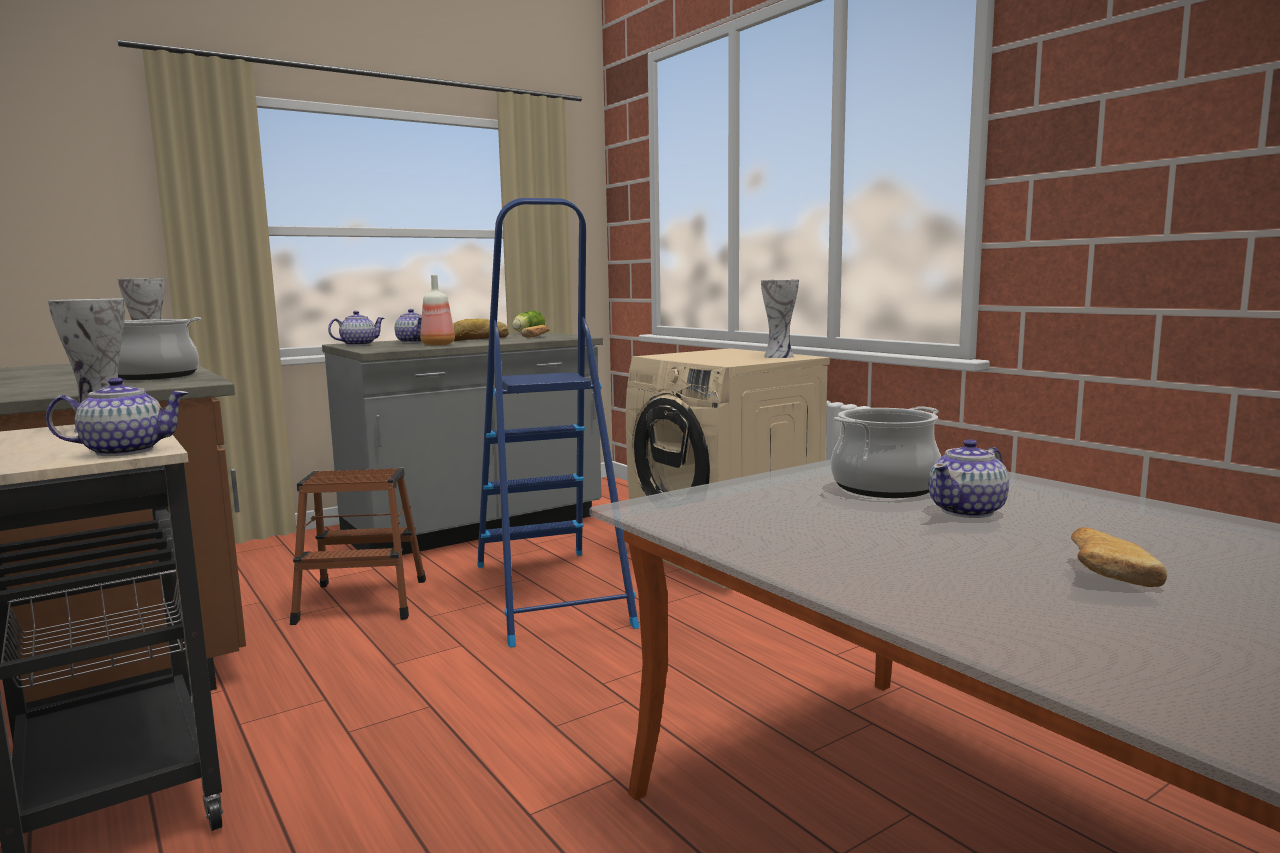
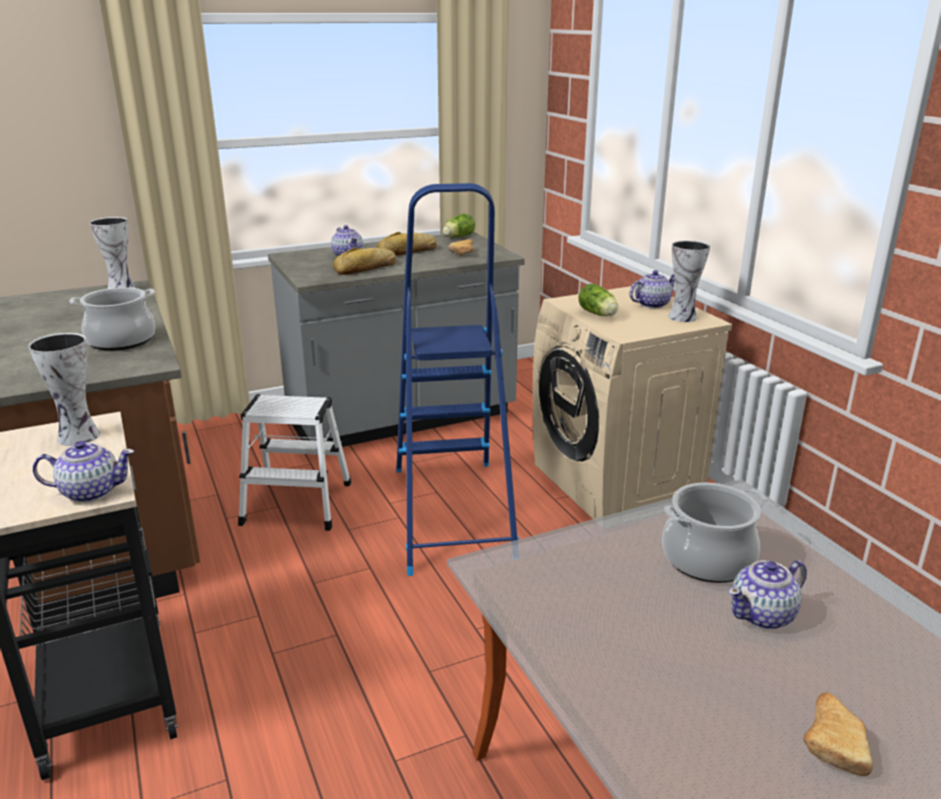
camera: 10 degrees right, 15 degrees up
brown step ladder [290,468,426,625] -> white step ladder [238,394,351,531]
teapot [328,311,384,346] -> teapot moved to [629,270,675,308]
bottle [420,275,455,346] -> bread [333,247,397,275]
none -> lettuce [578,284,618,316]

